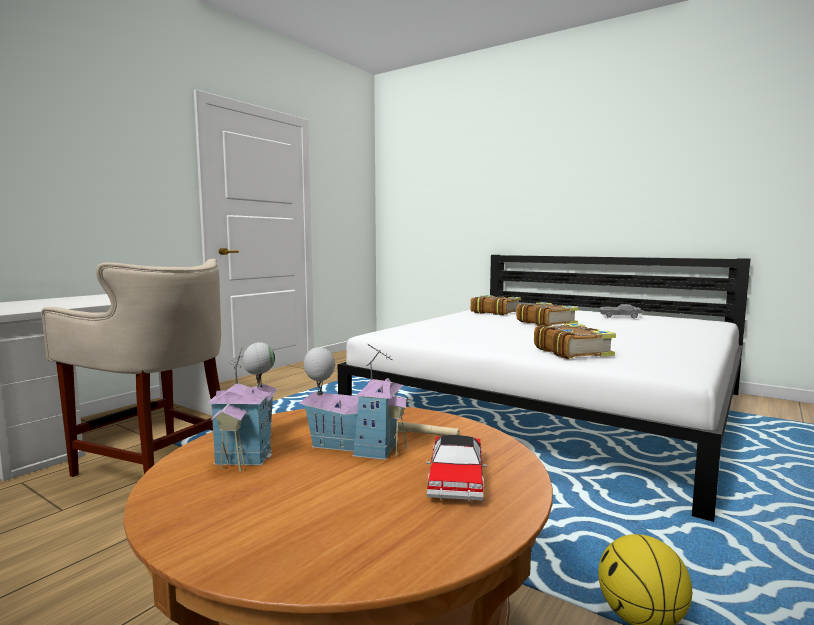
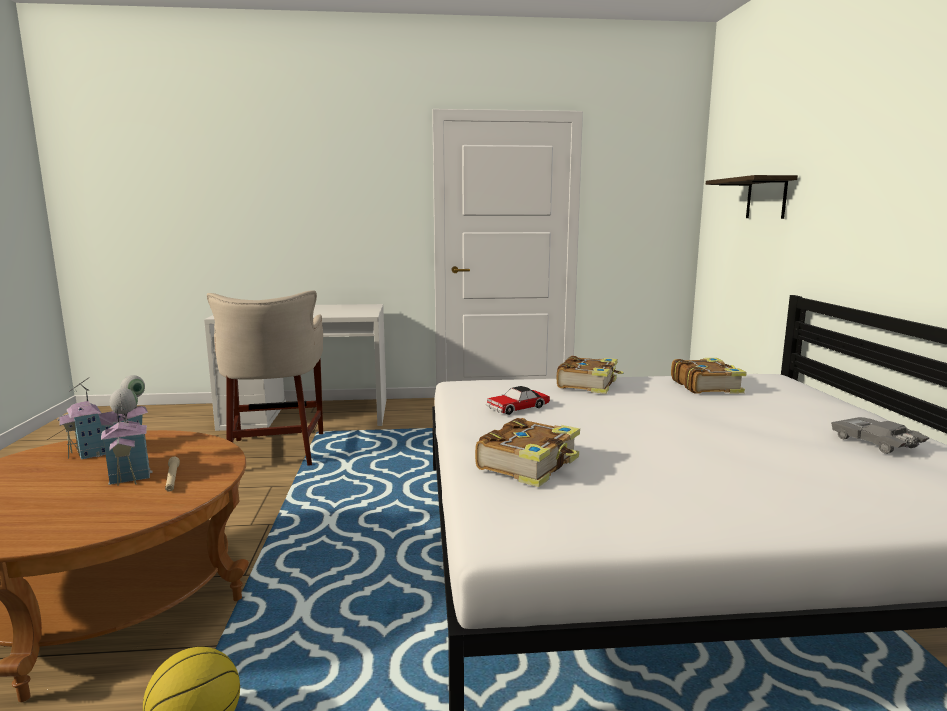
camera: 50 degrees right, 5 degrees up
toy car [426,435,487,502] -> toy car moved to [486,386,550,415]
book [516,302,578,326] -> book moved to [557,356,624,394]
none -> shelf [706,175,798,219]

